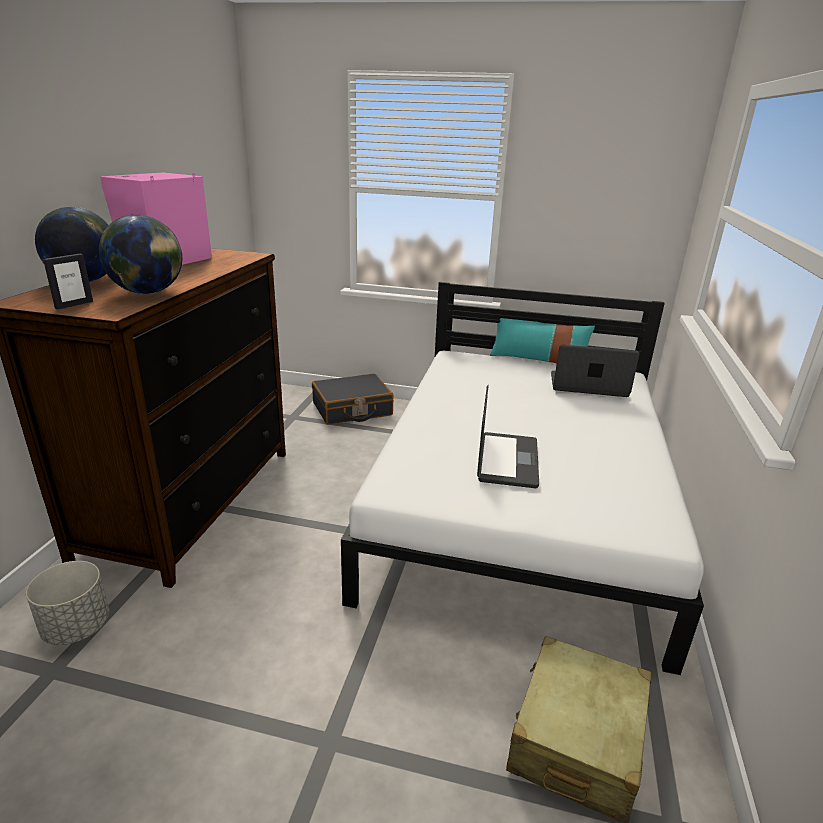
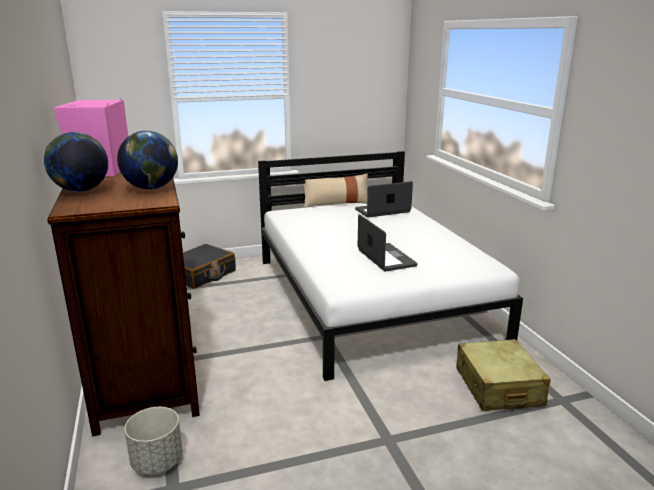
camera: 30 degrees left, 5 degrees down
picture frame [43,254,93,310] -> none
turquoise pillow [490,318,595,363] -> beige pillow [303,174,368,208]

